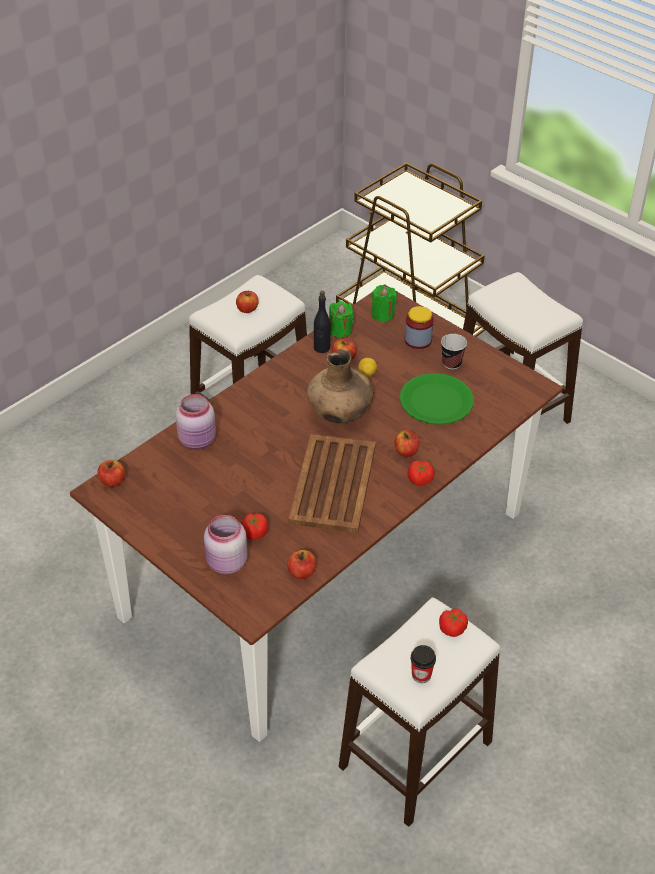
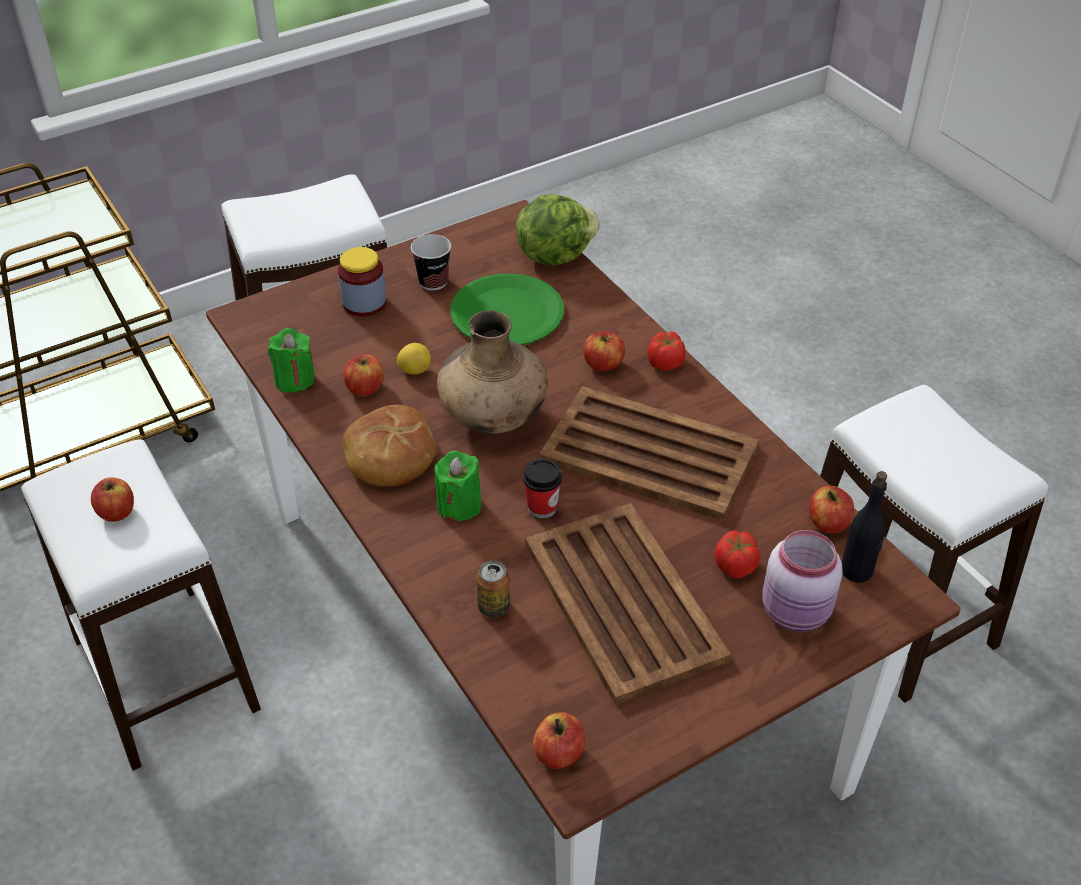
camera: 75 degrees left, 0 degrees up
pink jar [176,394,216,450] -> can [476,560,510,617]
black bottle [314,291,330,353] -> black bottle moved to [842,471,887,583]
green candle [371,285,397,322] -> green candle moved to [435,451,482,521]
cup [411,645,436,683] -> cup moved to [523,458,562,518]
tomato [439,609,468,637] -> none
none -> bread [343,405,436,487]
none -> lettuce [516,195,600,265]
none -> brown tray [525,503,731,705]

